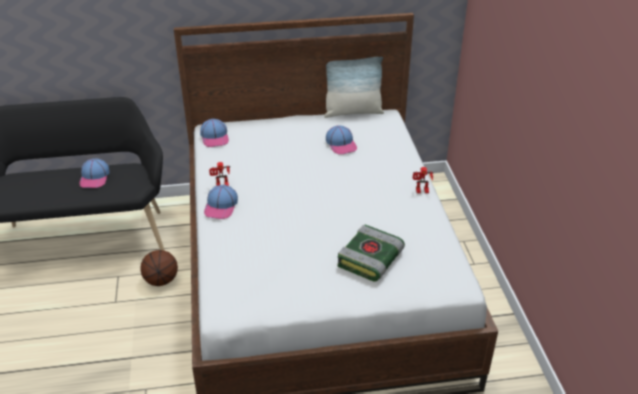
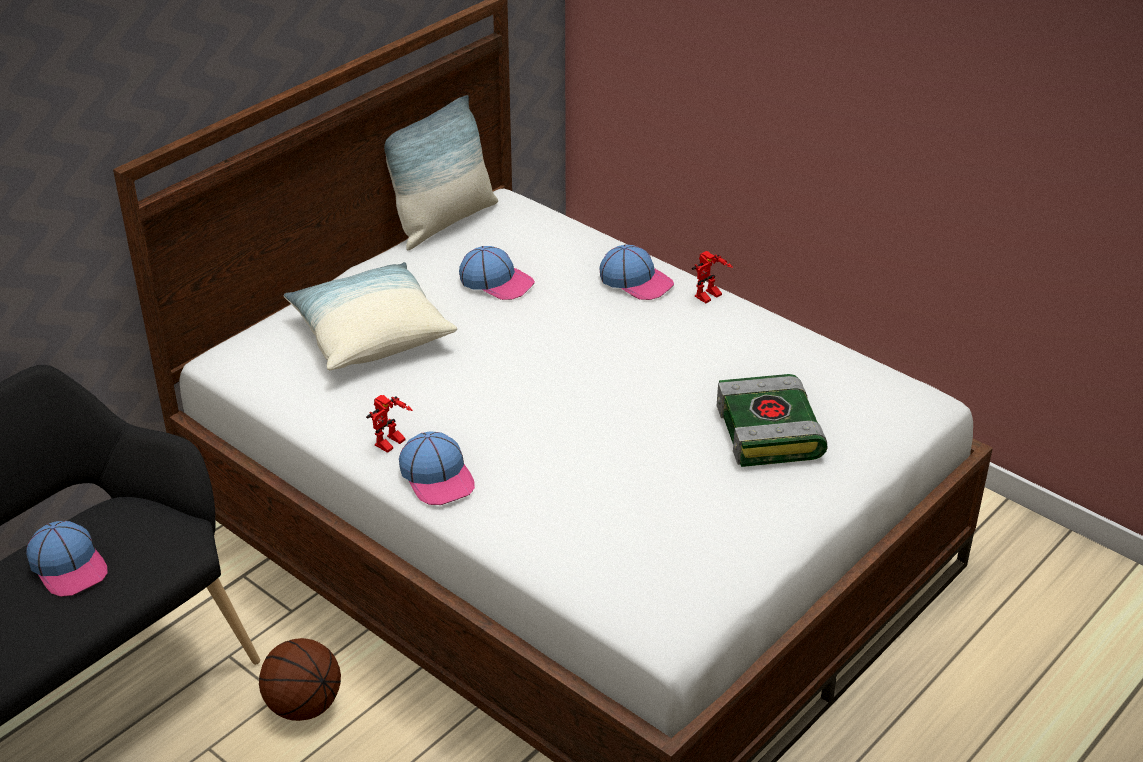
camera: 40 degrees left, 0 degrees up
cap [200,119,229,147] -> cap moved to [599,245,674,300]
none -> pillow [283,262,457,370]

